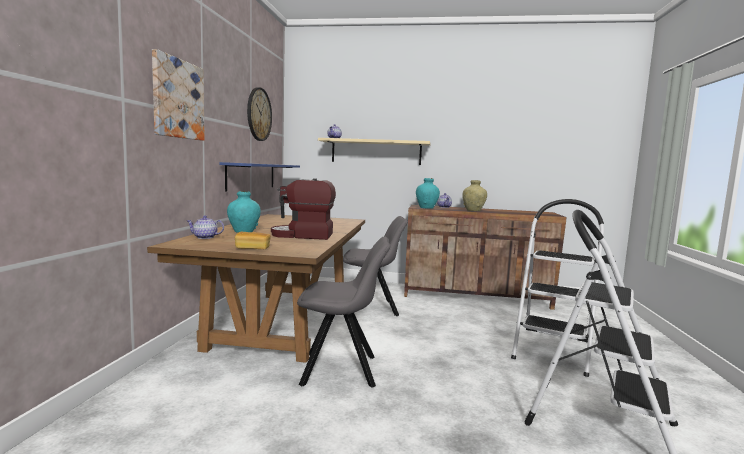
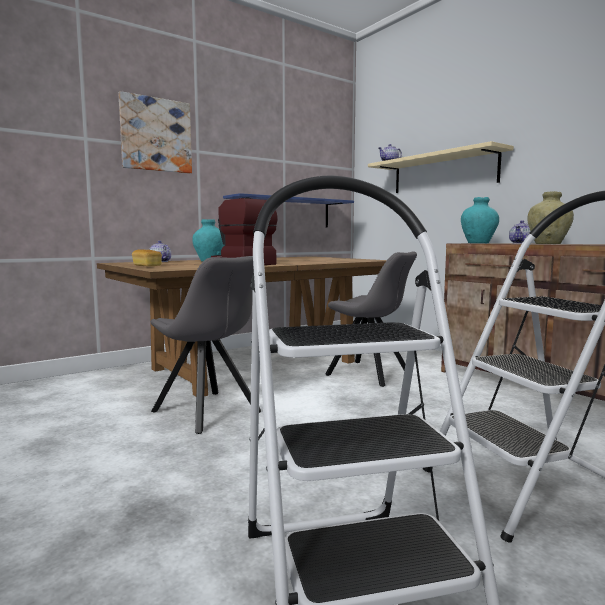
camera: 45 degrees right, 0 degrees up
wall clock [247,87,272,141] -> none

